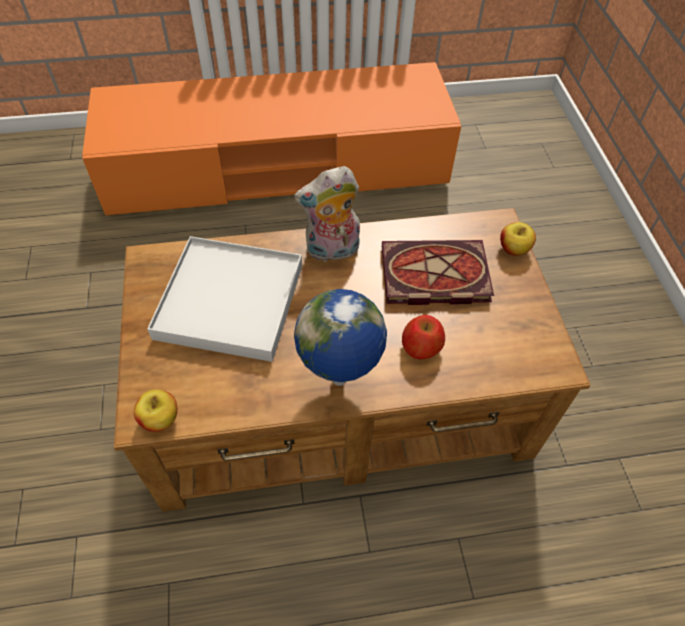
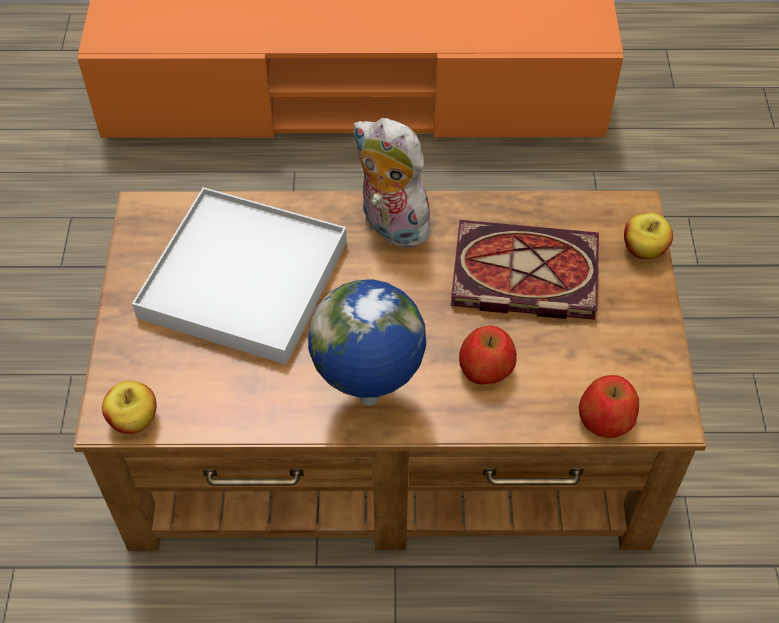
camera: 10 degrees right, 0 degrees up
plush toy [294,166,360,262] -> plush toy turned 45 degrees clockwise [353,118,439,248]
none -> apple [579,375,639,438]

